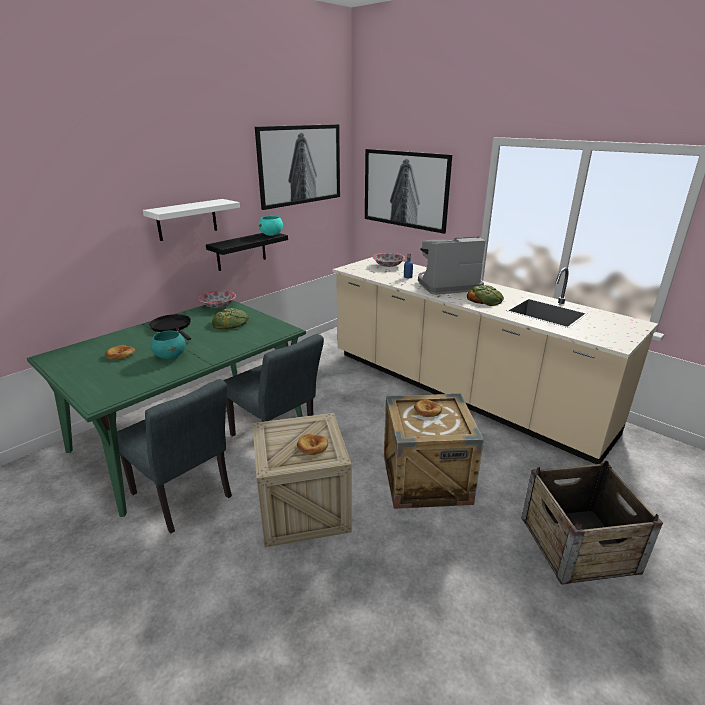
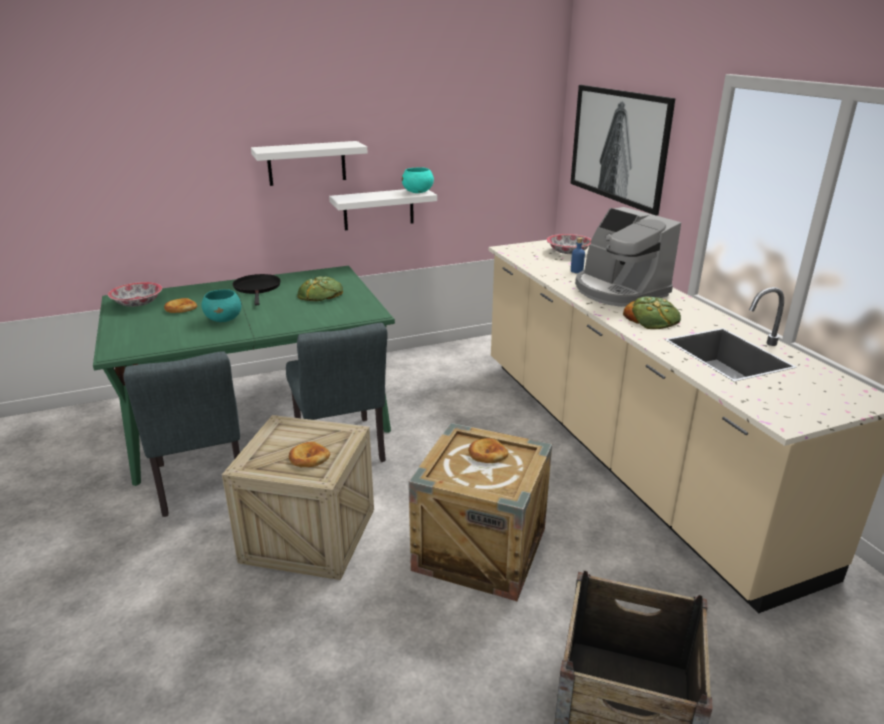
camera: 25 degrees right, 0 degrees up
bowl [199,291,236,308] -> bowl moved to [108,282,162,307]
black shelf [206,233,288,271] -> white shelf [329,189,437,230]
picture [255,124,340,210] -> none
coffee machine [418,236,486,295] -> coffee machine turned 135 degrees counterclockwise [575,207,681,307]

